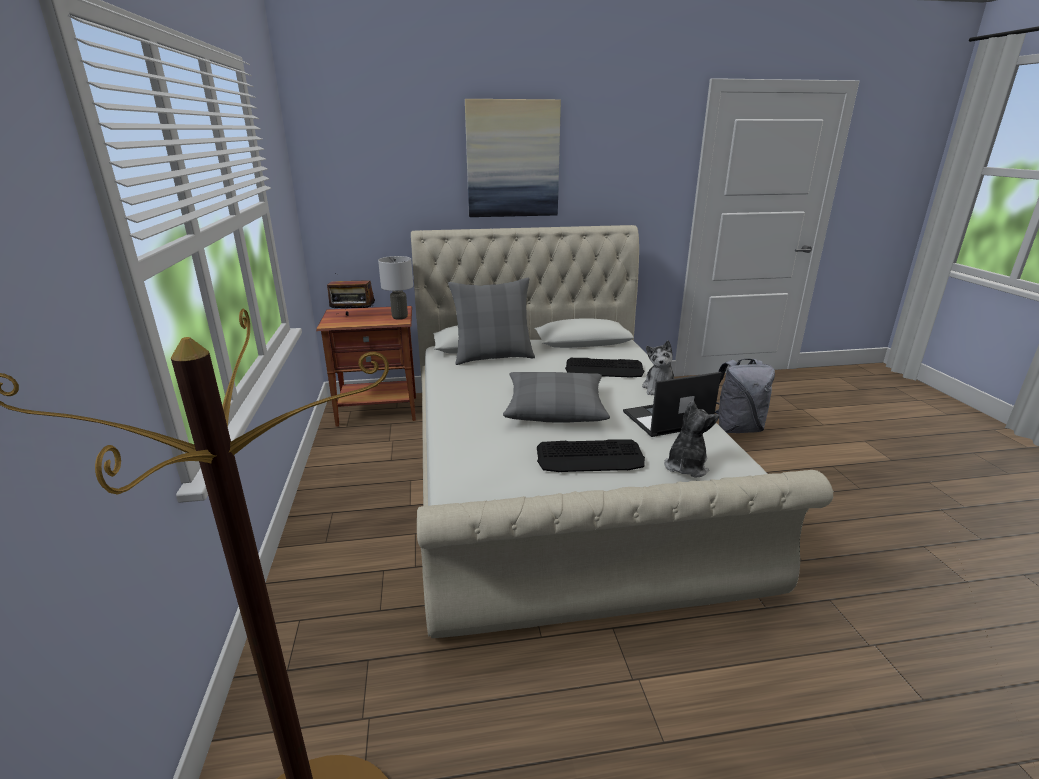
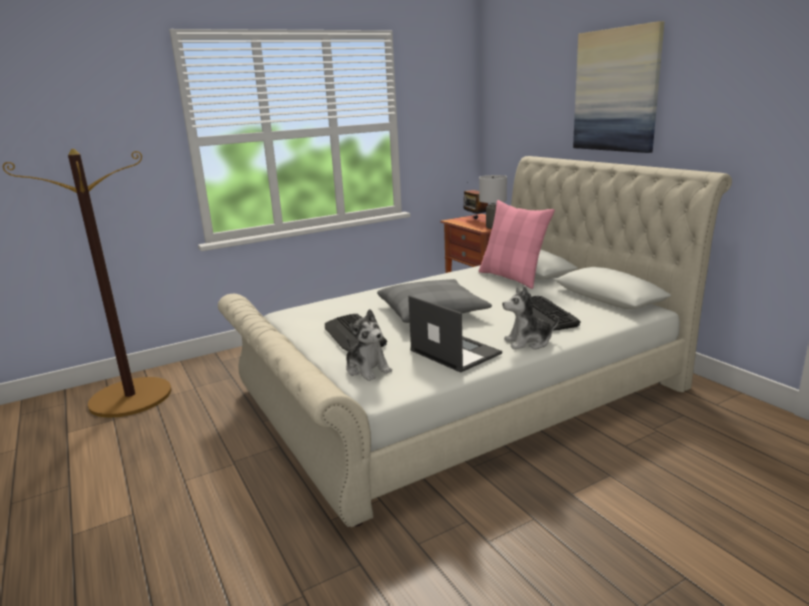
camera: 70 degrees right, 5 degrees down
grey pillow [448,278,535,365] -> pink pillow [479,200,555,289]
plush toy [664,400,719,478] -> plush toy turned 45 degrees clockwise [346,309,392,381]
grey backpack [715,359,775,433] -> none

